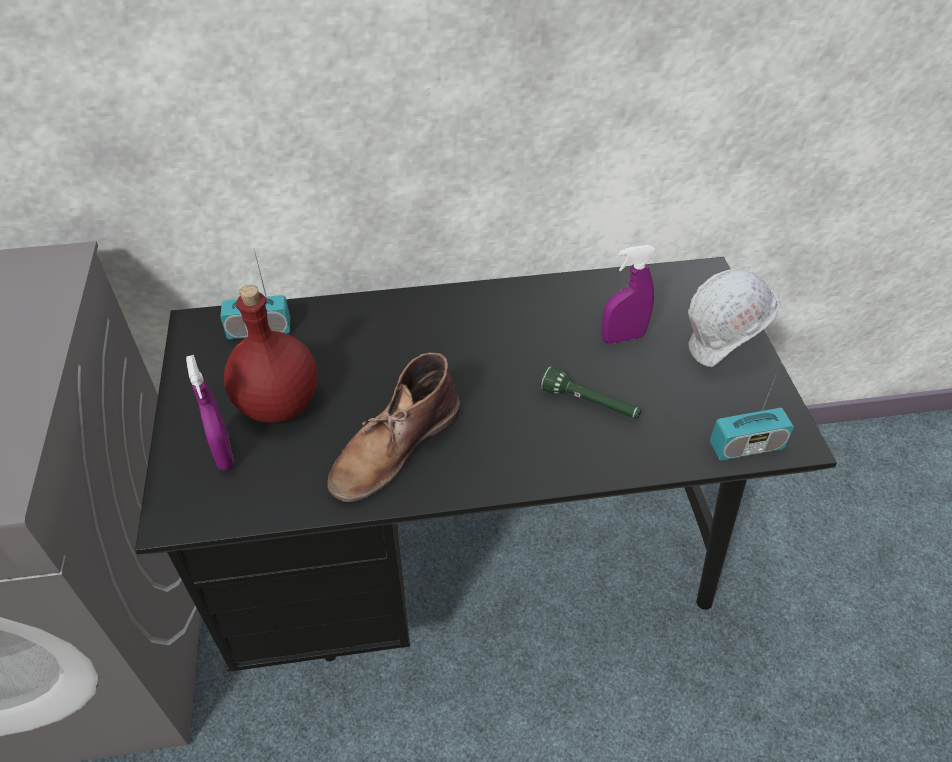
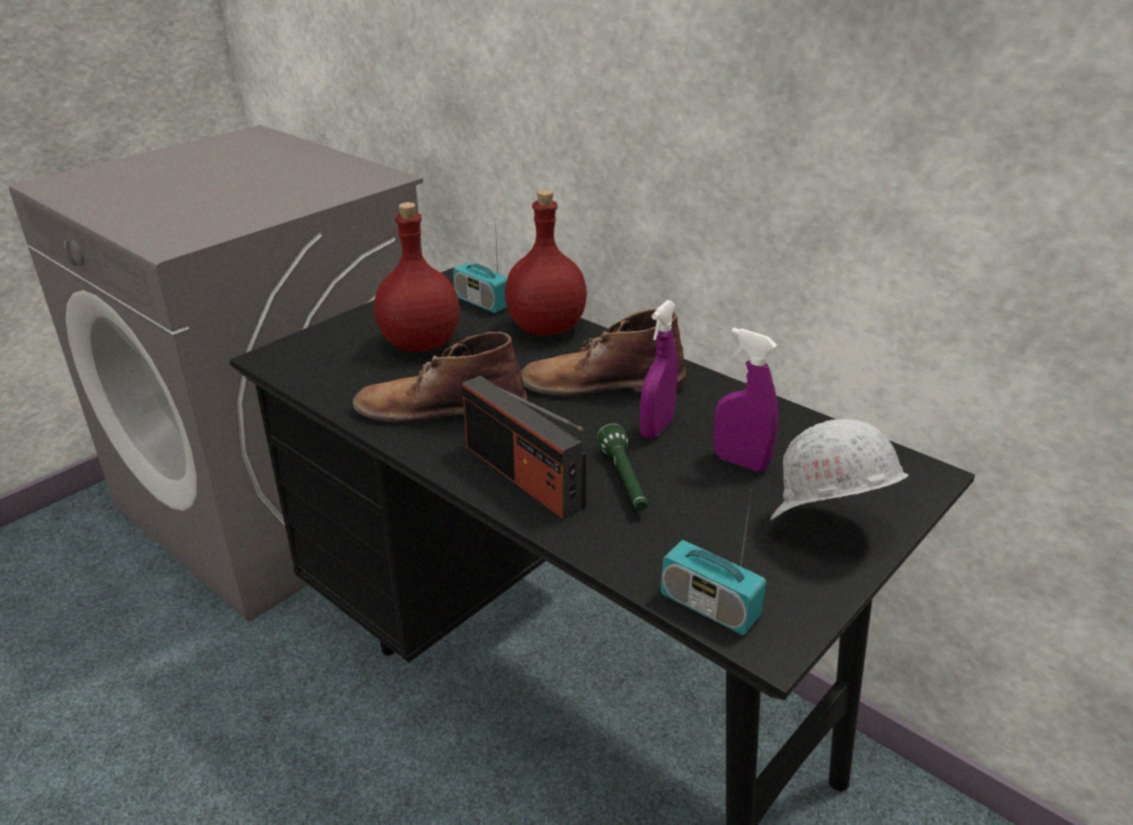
camera: 50 degrees right, 15 degrees down
purple spray bottle [186,355,234,470] -> purple spray bottle moved to [640,300,678,439]
none -> radio [462,375,586,520]
none -> red bottle [505,190,587,335]
none -> brown boot [521,309,686,397]

